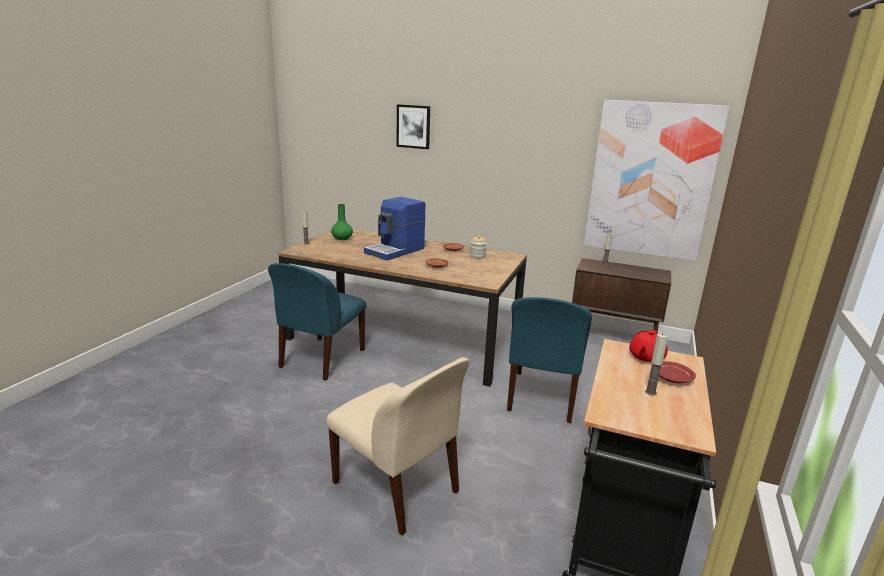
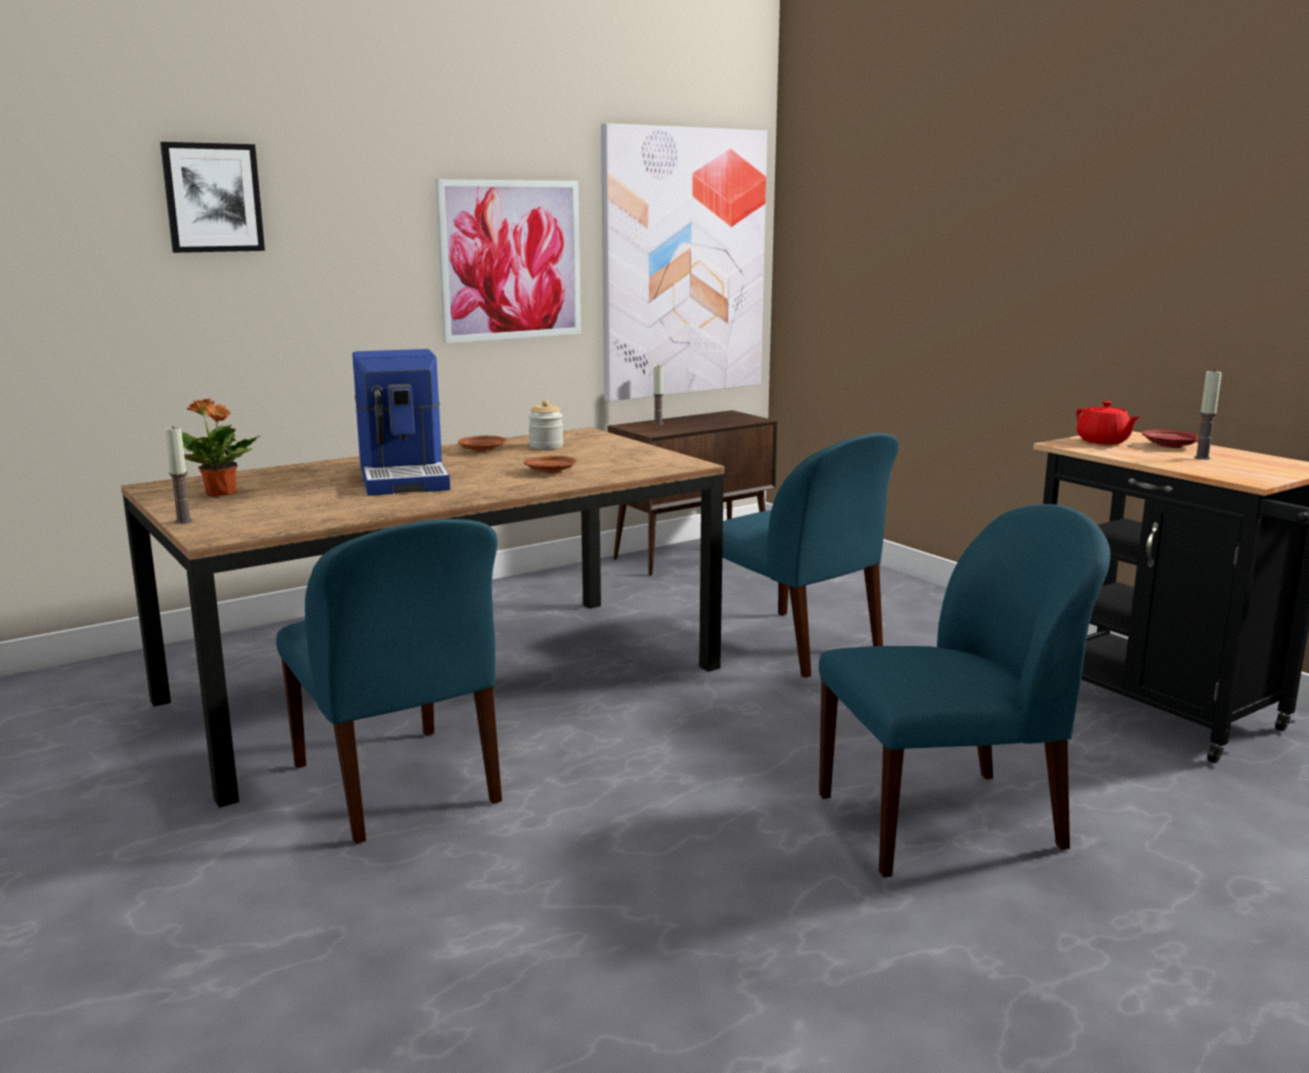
camera: 55 degrees left, 5 degrees down
beige chair [326,357,470,535] -> blue chair [819,504,1110,877]
green vase [331,204,353,240] -> potted plant [182,399,260,497]
none -> picture [436,179,581,343]

